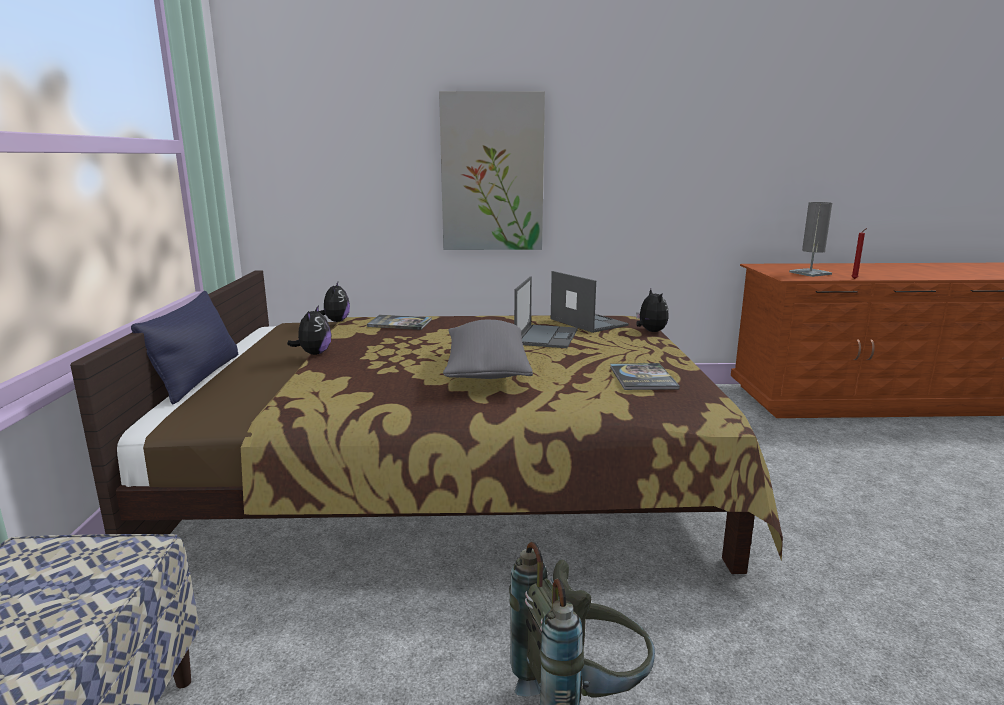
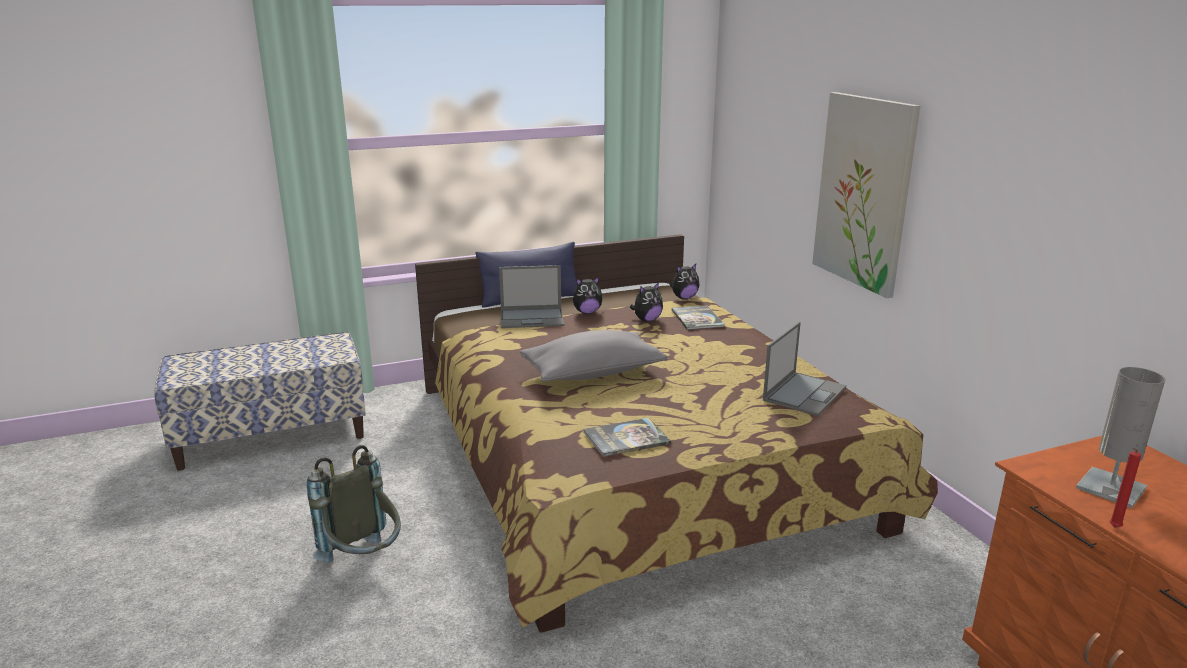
camera: 70 degrees right, 5 degrees up
laptop [514,276,578,348] -> laptop moved to [499,265,564,328]
plush toy [636,289,669,332] -> plush toy moved to [630,282,663,322]

